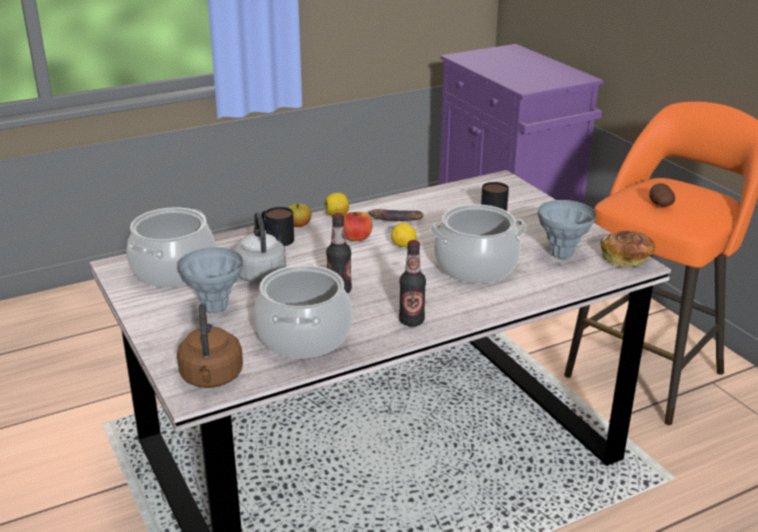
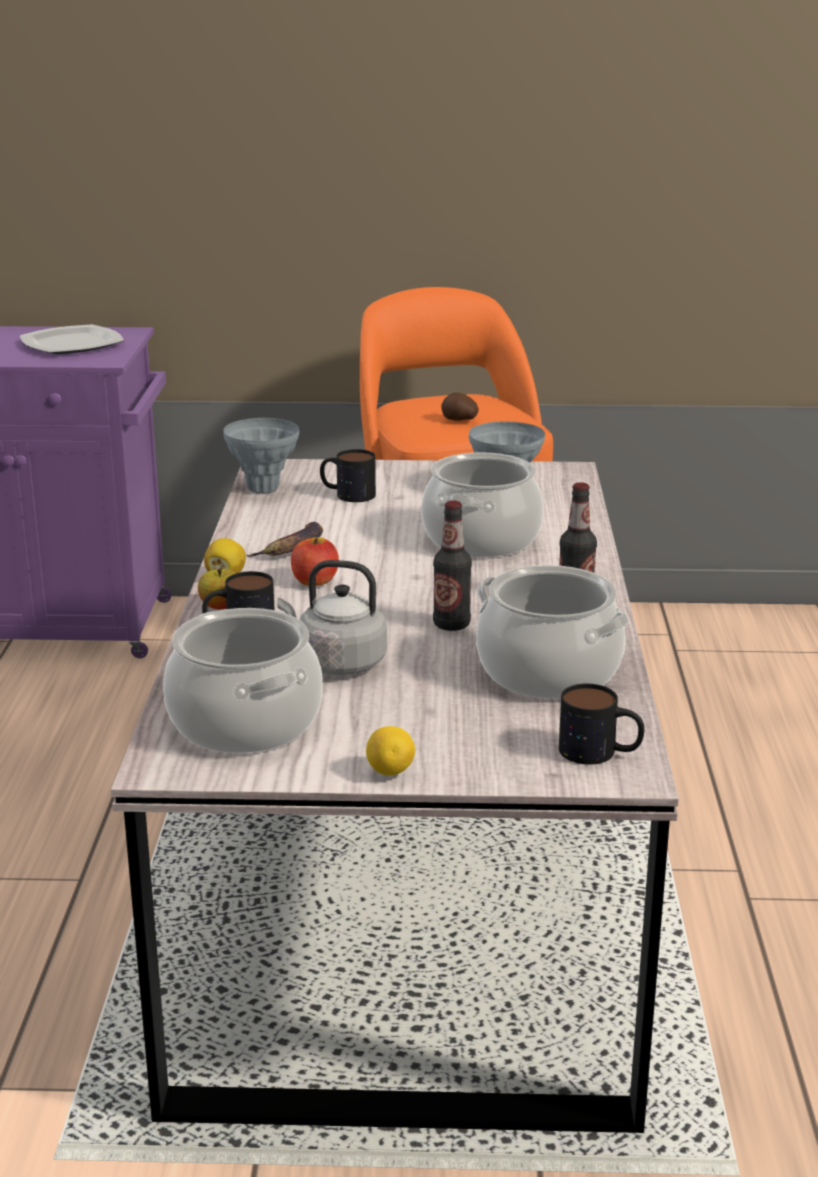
camera: 60 degrees left, 5 degrees down
brown kettle [177,303,243,388] -> mug [559,684,644,765]
grey vase [179,247,243,313] -> grey vase moved to [223,418,299,494]
lemon [391,223,417,247] -> lemon moved to [366,726,415,776]
bread [601,231,655,267] -> none
none -> plate [20,324,124,354]

